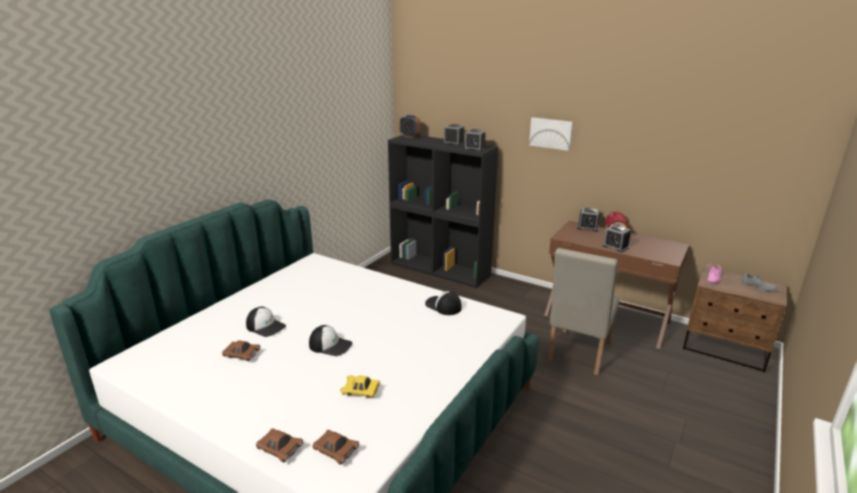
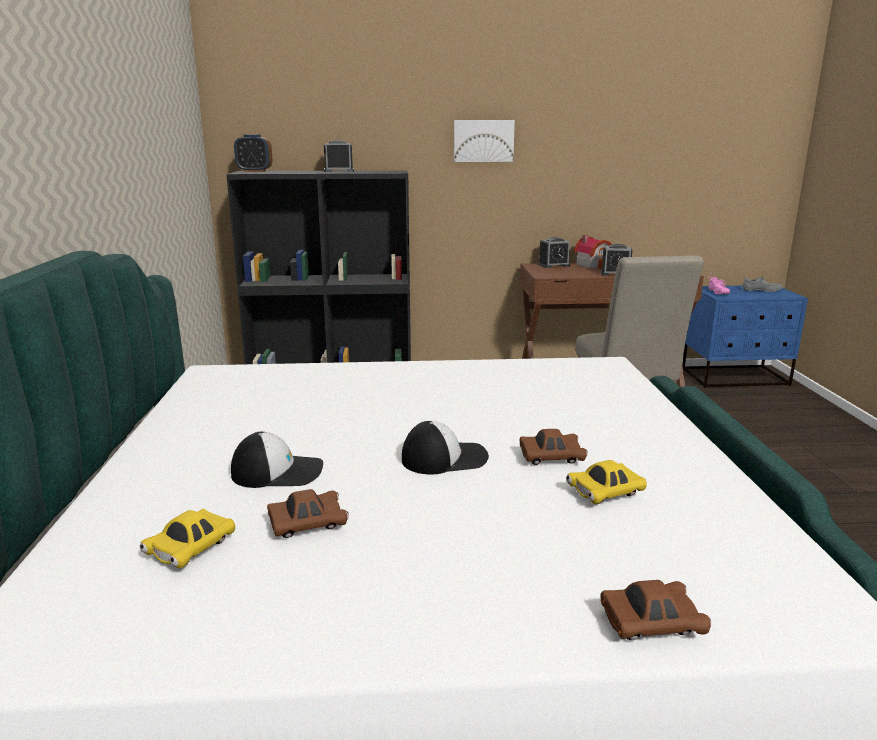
camera: 35 degrees left, 5 degrees down
brown toy car [313,430,359,465] -> brown toy car moved to [520,429,588,465]
cap [425,291,462,315] -> none
alarm clock [464,129,486,151] -> none
brown nightstand [683,267,787,372] -> blue nightstand [682,286,808,388]
none -> yellow toy car [140,509,235,569]

